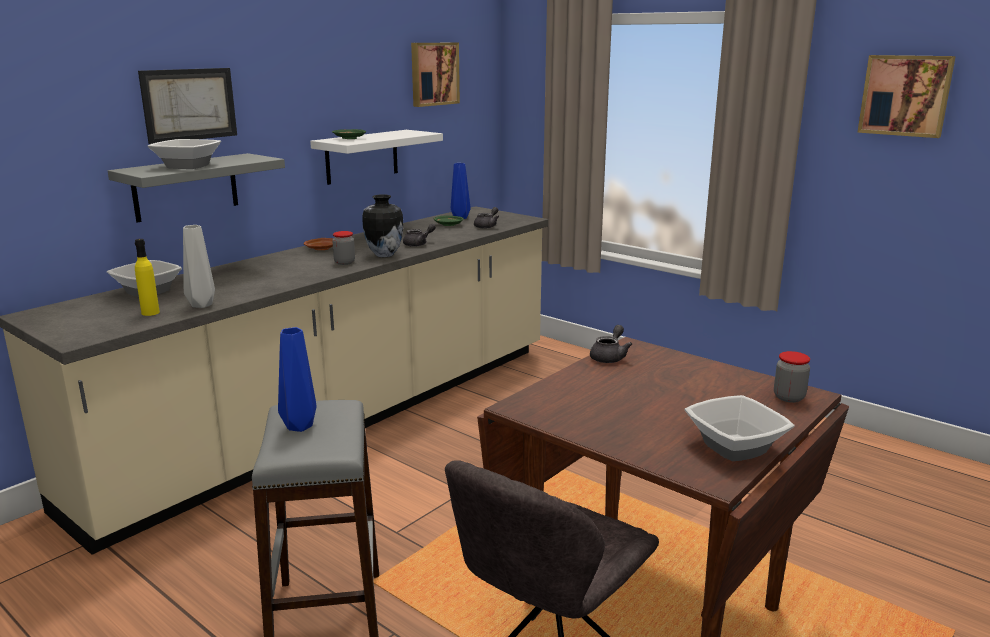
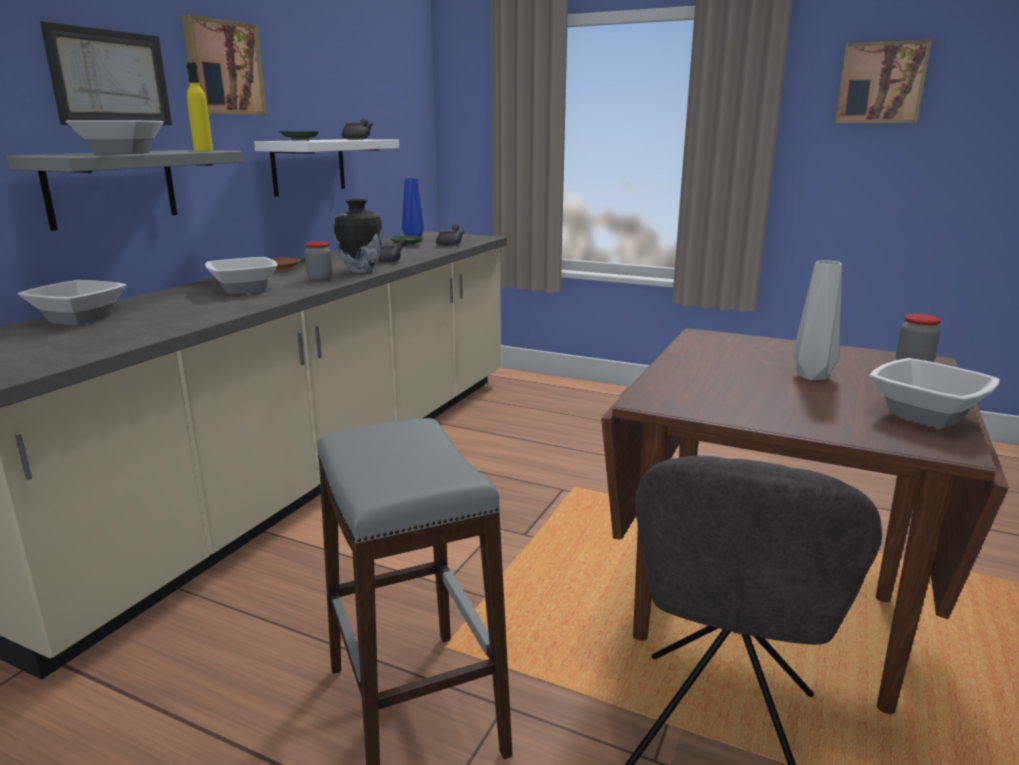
camera: 15 degrees left, 0 degrees up
yellow bottle [135,239,160,316] -> yellow bottle moved to [187,63,213,151]
grey vase [183,225,215,308] -> grey vase moved to [793,260,842,380]
blue vase [278,327,316,432] -> none
picture [411,43,460,107] -> picture moved to [182,14,267,115]
grey teapot [590,325,632,363] -> grey teapot moved to [342,118,373,140]
none -> bowl [205,257,277,294]

